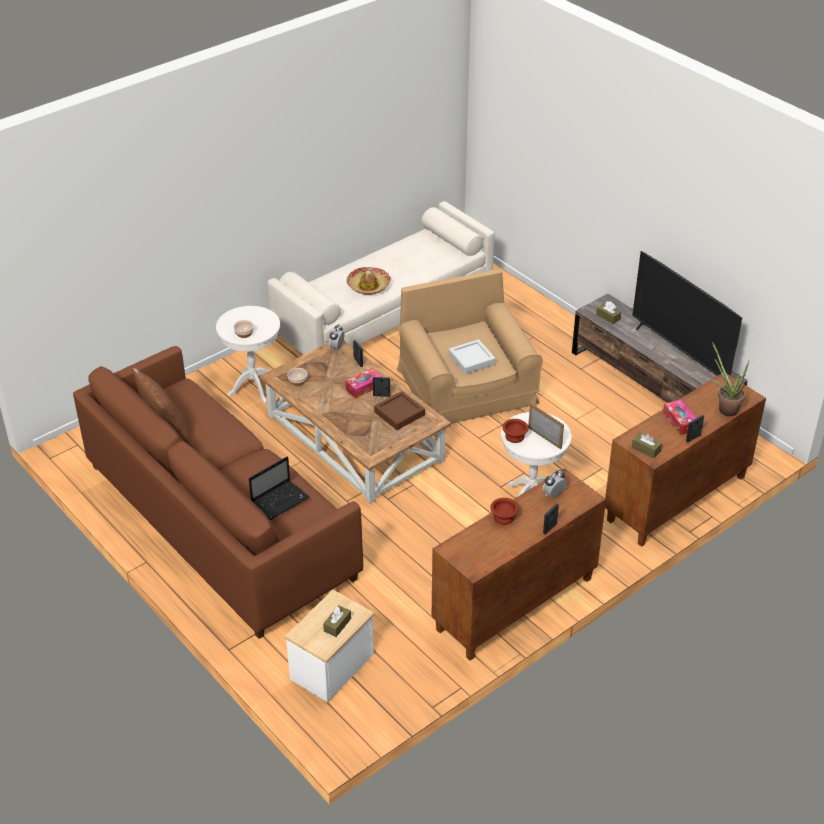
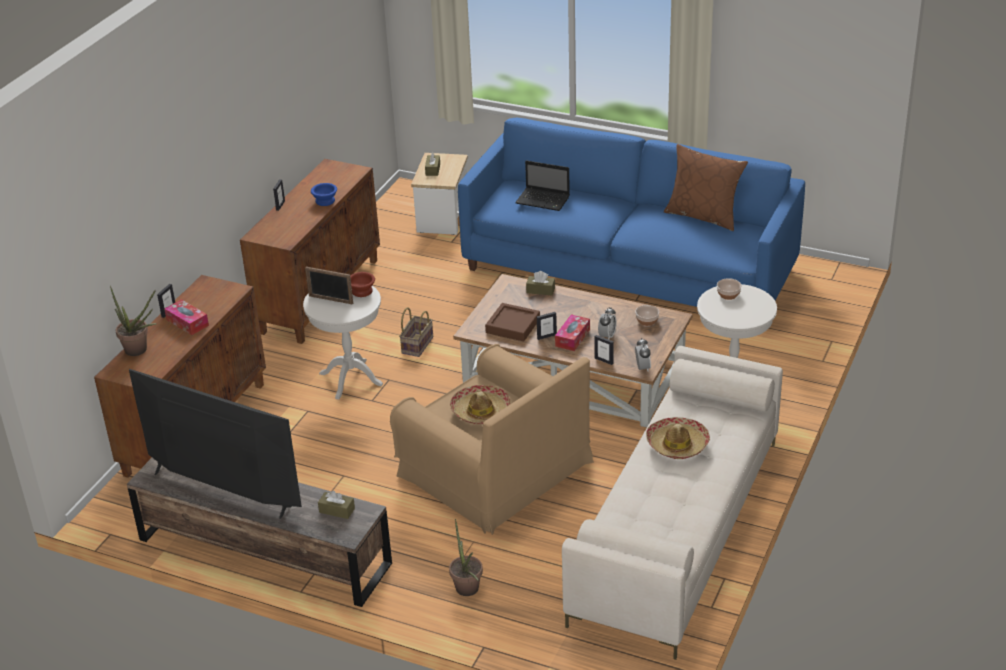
camera: 155 degrees right, 5 degrees down
brown sofa [73,346,363,639] -> blue sofa [458,118,805,307]
laptop [249,456,310,520] -> laptop turned 90 degrees counterclockwise [515,160,570,211]
grey tray [449,339,496,374] -> hat [450,385,511,424]
brown bowl [490,498,519,525] -> blue bowl [311,183,337,206]
alarm clock [543,470,566,498] -> alarm clock moved to [598,307,617,340]
brown tissue box [632,432,662,458] -> brown tissue box moved to [526,271,555,295]
none -> basket [399,307,433,357]
none -> potted plant [449,519,483,596]

